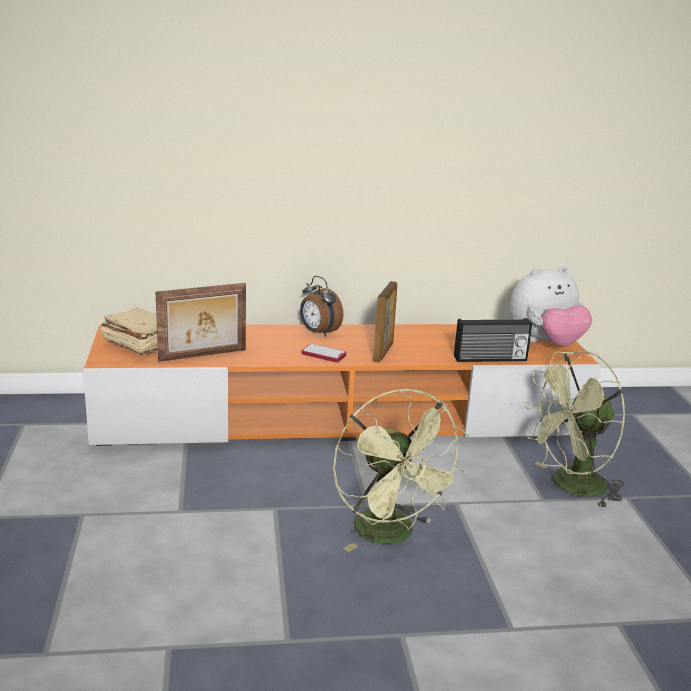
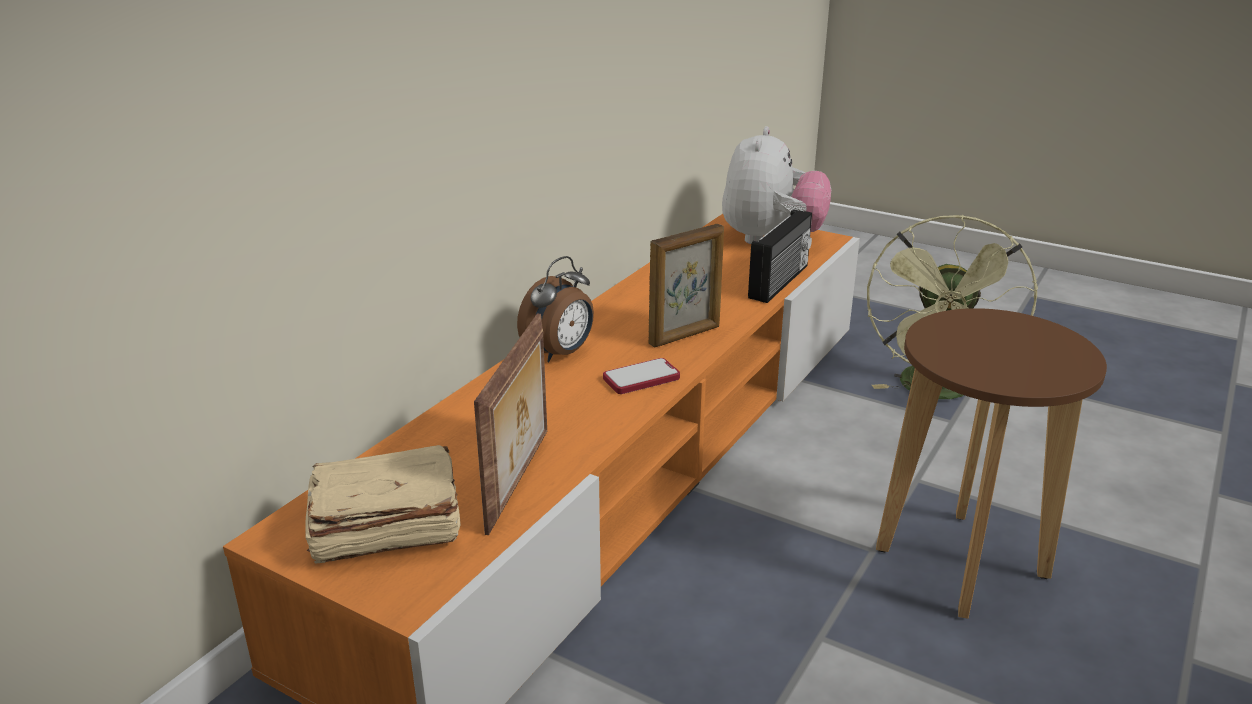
camera: 50 degrees left, 5 degrees up
alarm clock [300,276,344,337] -> alarm clock turned 45 degrees counterclockwise [517,256,594,362]
green fan [333,389,468,552] -> brown stool [876,308,1107,619]
picture frame [373,281,397,363] -> picture frame turned 90 degrees clockwise [648,224,724,348]

